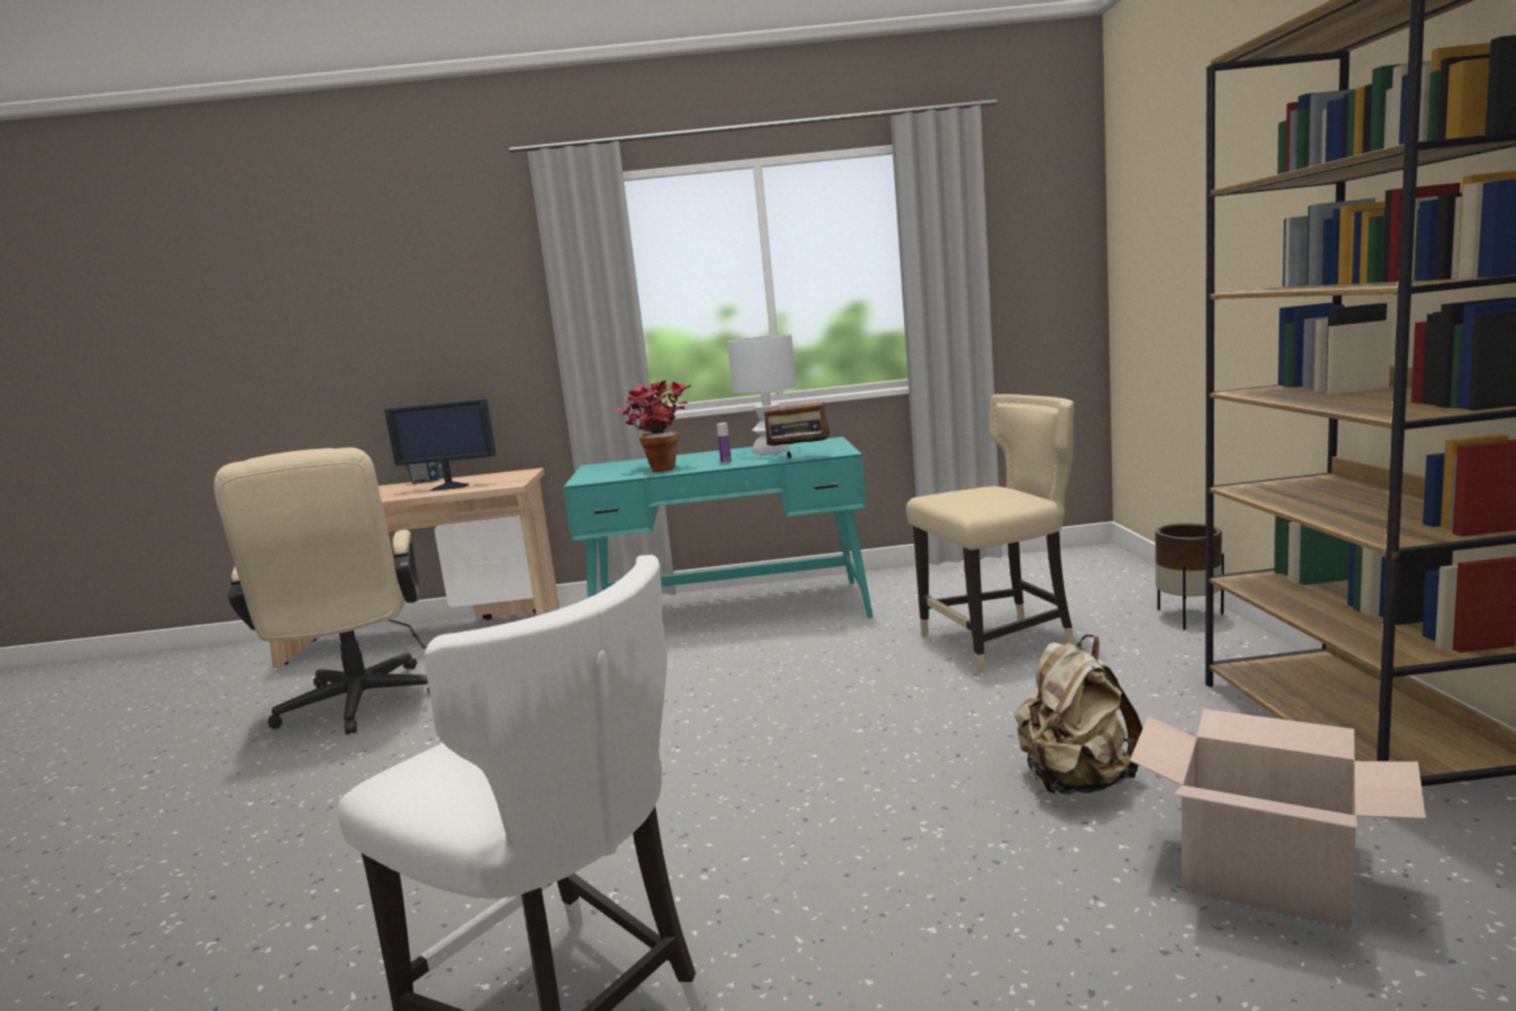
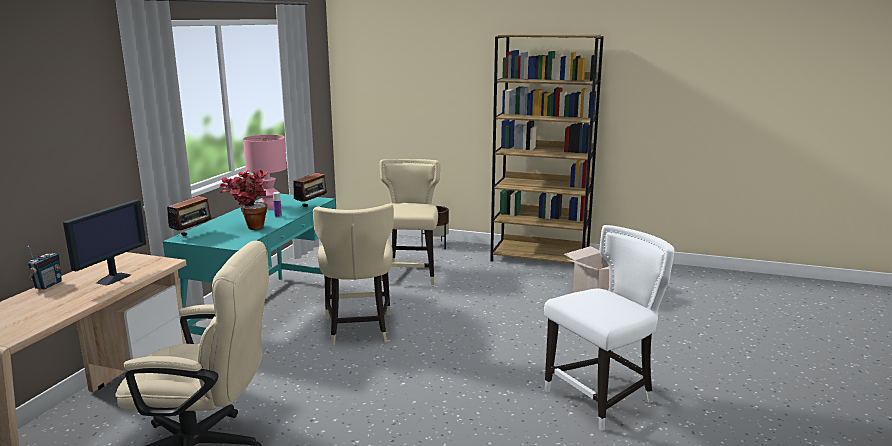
camera: 70 degrees left, 5 degrees up
white table lamp [727,334,796,454] -> pink table lamp [243,134,287,210]
beige backpack [1015,635,1143,795] -> none
none -> radio [162,196,212,237]
none -> beige chair [313,204,394,346]

